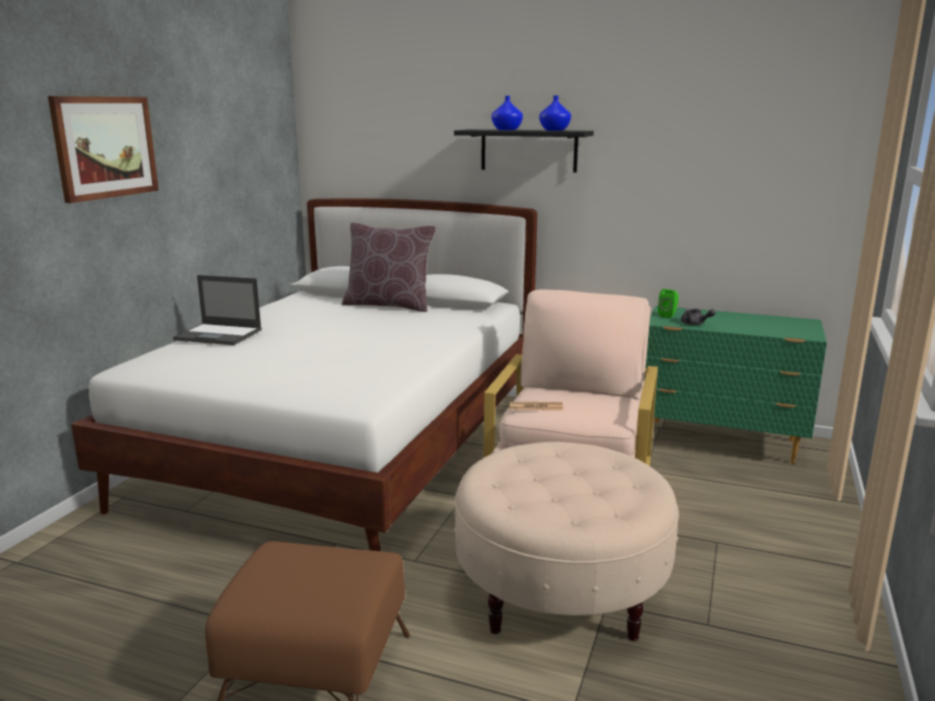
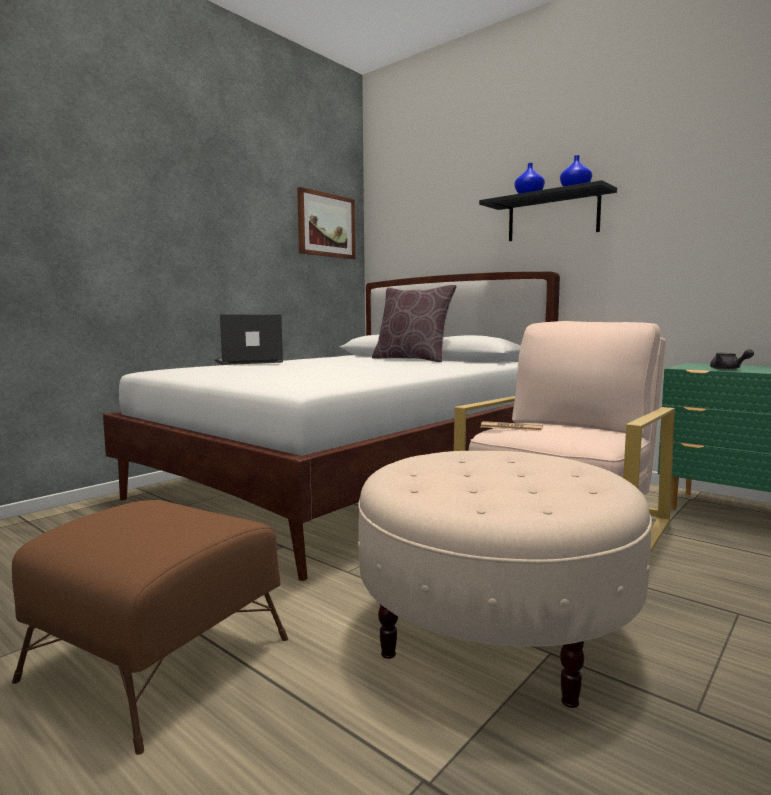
camera: 20 degrees right, 10 degrees down
picture [48,96,159,203] -> picture moved to [297,187,355,259]
laptop [173,275,262,345] -> laptop turned 120 degrees clockwise [215,314,283,365]
green speaker [658,289,679,318] -> none

